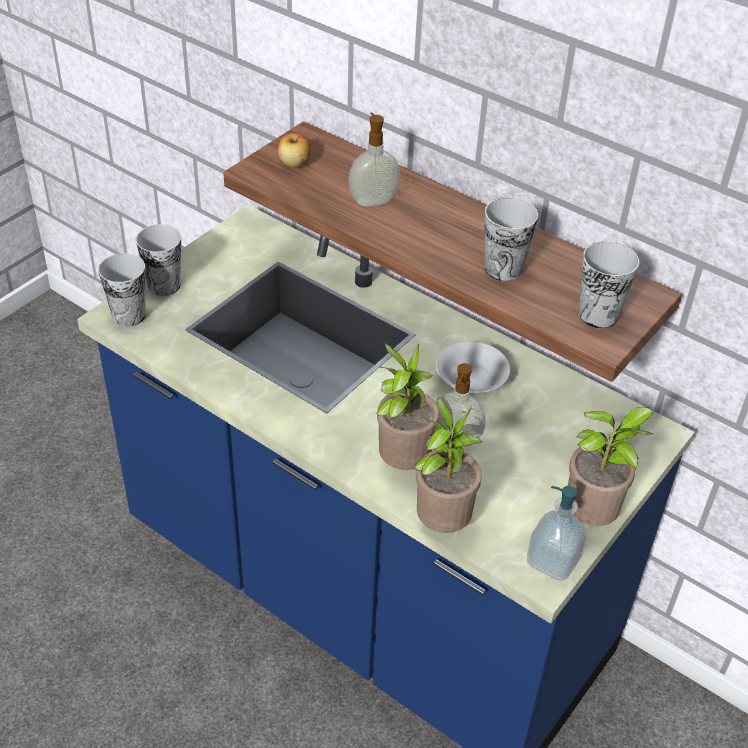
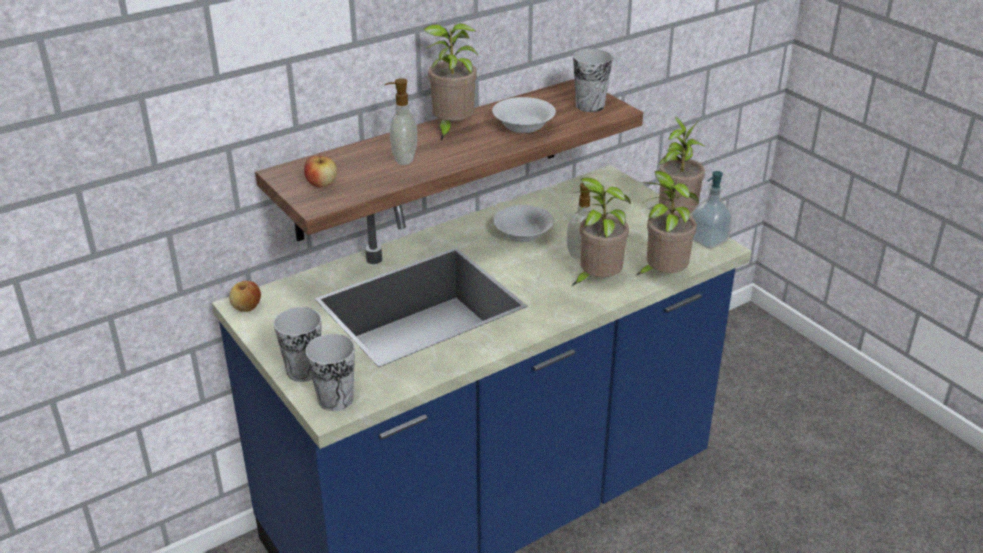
camera: 70 degrees left, 10 degrees down
cup [485,197,538,282] -> white bowl [492,97,556,133]
none -> apple [229,281,261,312]
none -> potted plant [423,23,478,141]

